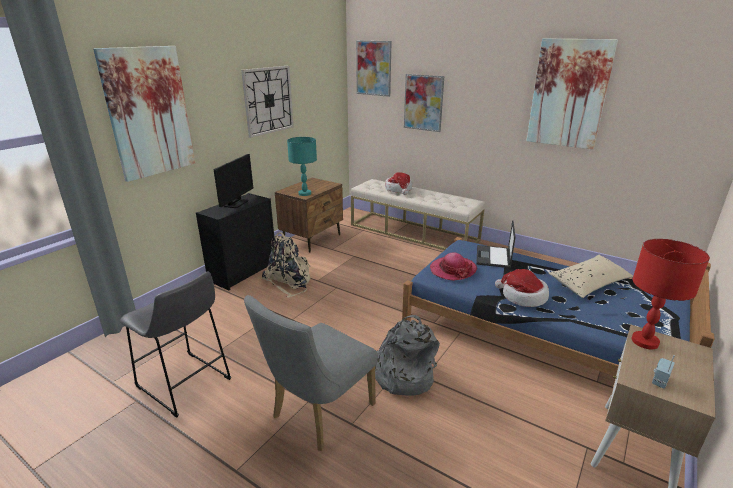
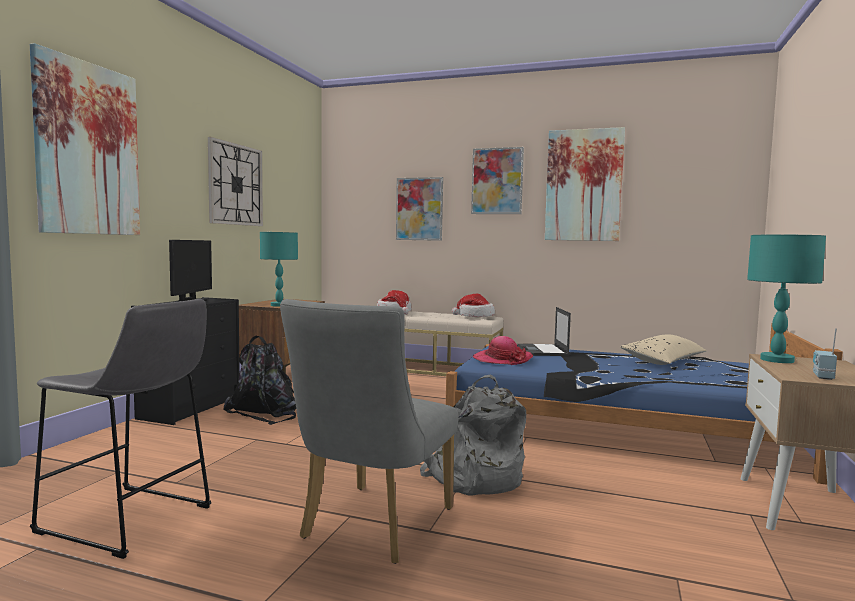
camera: 15 degrees left, 20 degrees down
beige backpack [262,232,311,298] -> black backpack [223,336,296,425]
picture [356,41,392,97] -> picture moved to [471,147,524,214]
hat [495,269,549,307] -> hat moved to [452,294,495,317]
red table lamp [632,239,710,350] -> turquoise table lamp [747,235,826,363]

